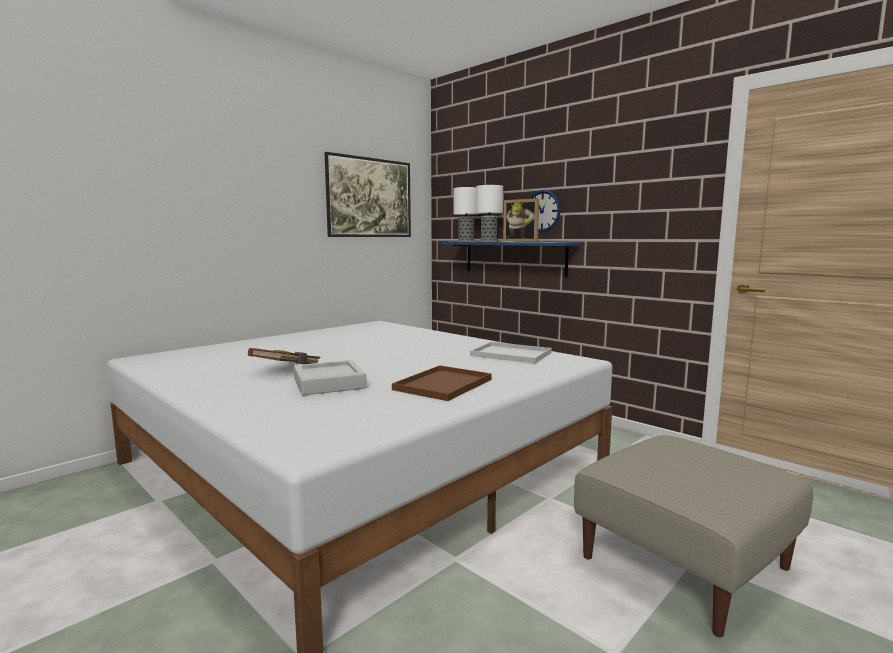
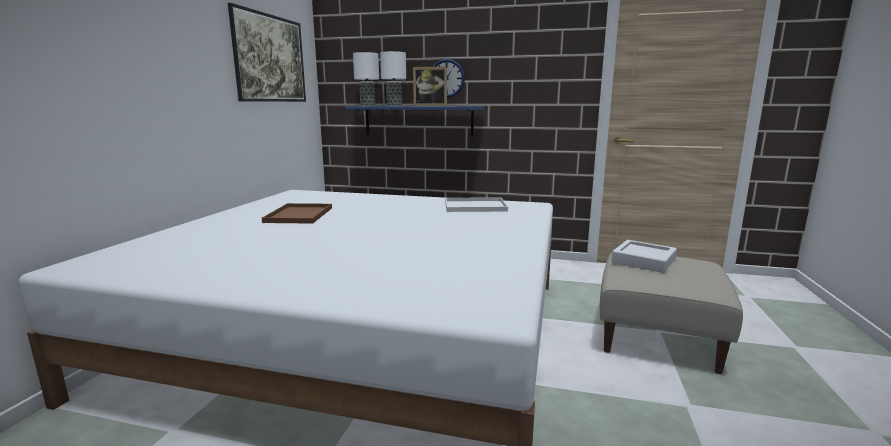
camera: 30 degrees left, 5 degrees up
brown book [248,348,321,364] -> none
grey tray [294,360,367,395] -> grey tray moved to [611,240,677,273]
brown tray [392,365,491,401] -> brown tray moved to [262,203,332,224]

